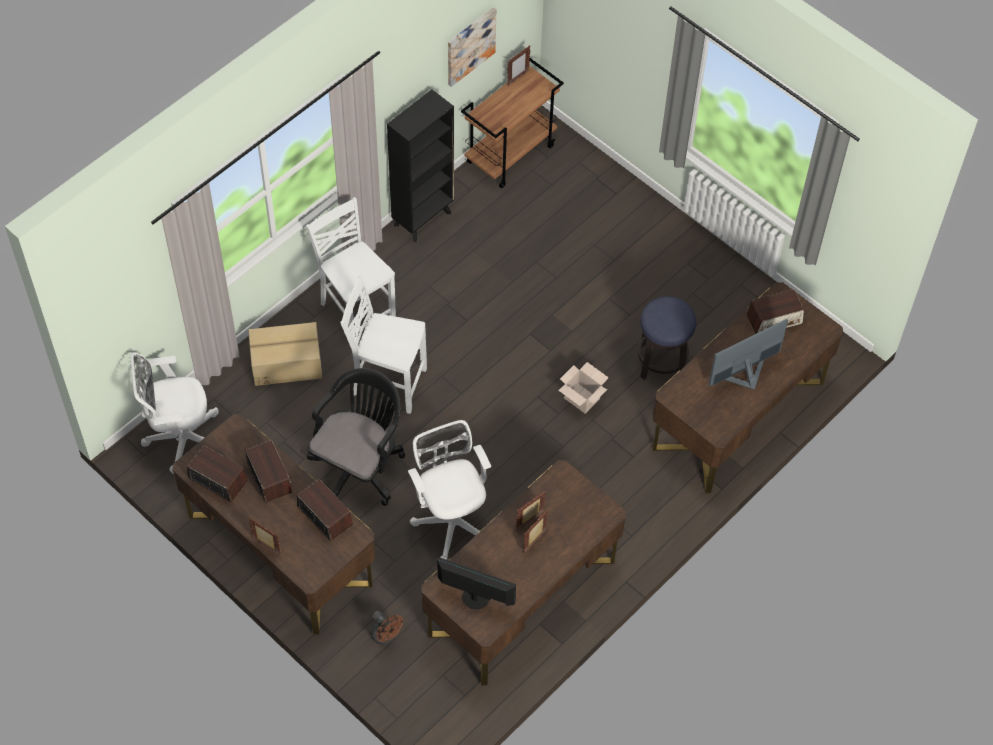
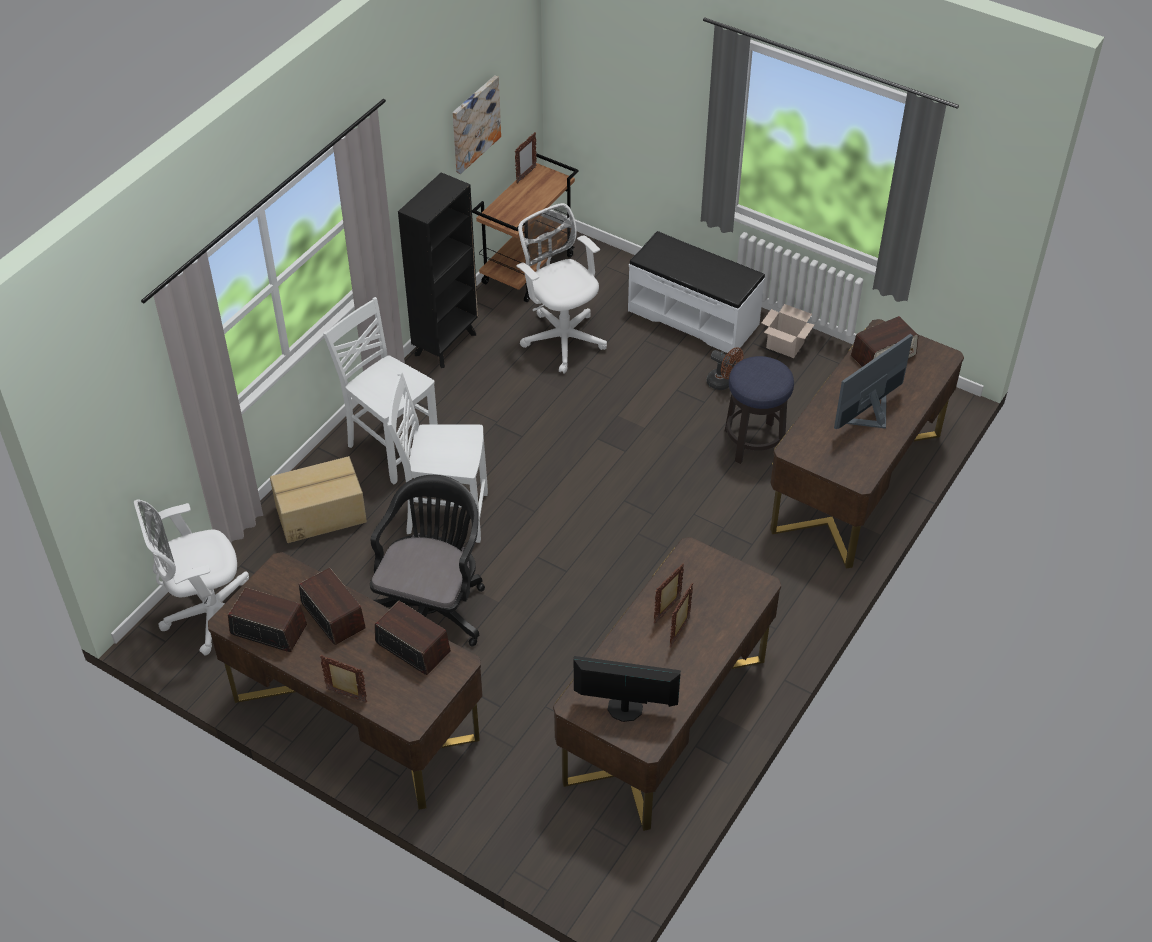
camera: 10 degrees left, 10 degrees down
brown fan [370,611,403,645] -> brown fan moved to [707,347,744,390]
white office chair [408,420,491,560] -> white office chair moved to [516,203,607,374]
cardboard box [558,362,609,414] -> cardboard box moved to [762,304,815,358]
none -> white bench [628,231,765,355]

